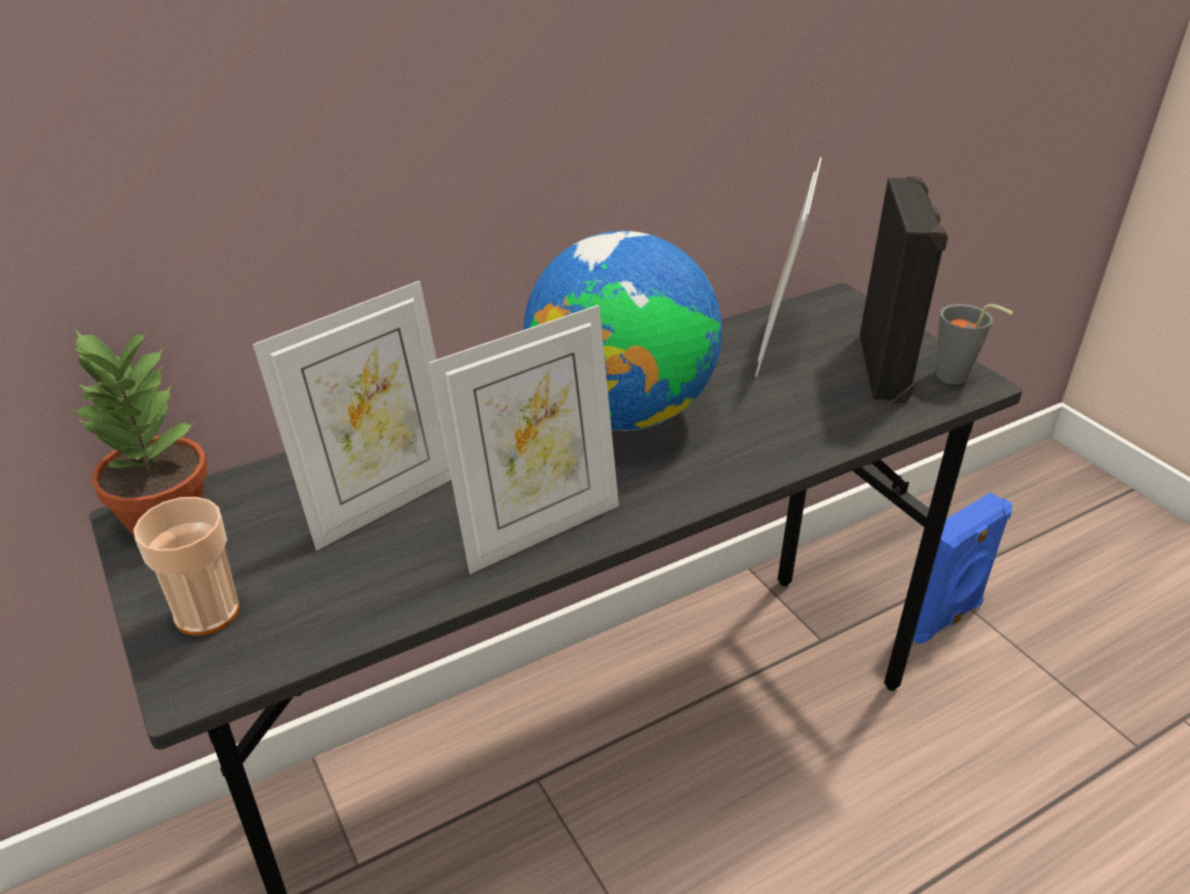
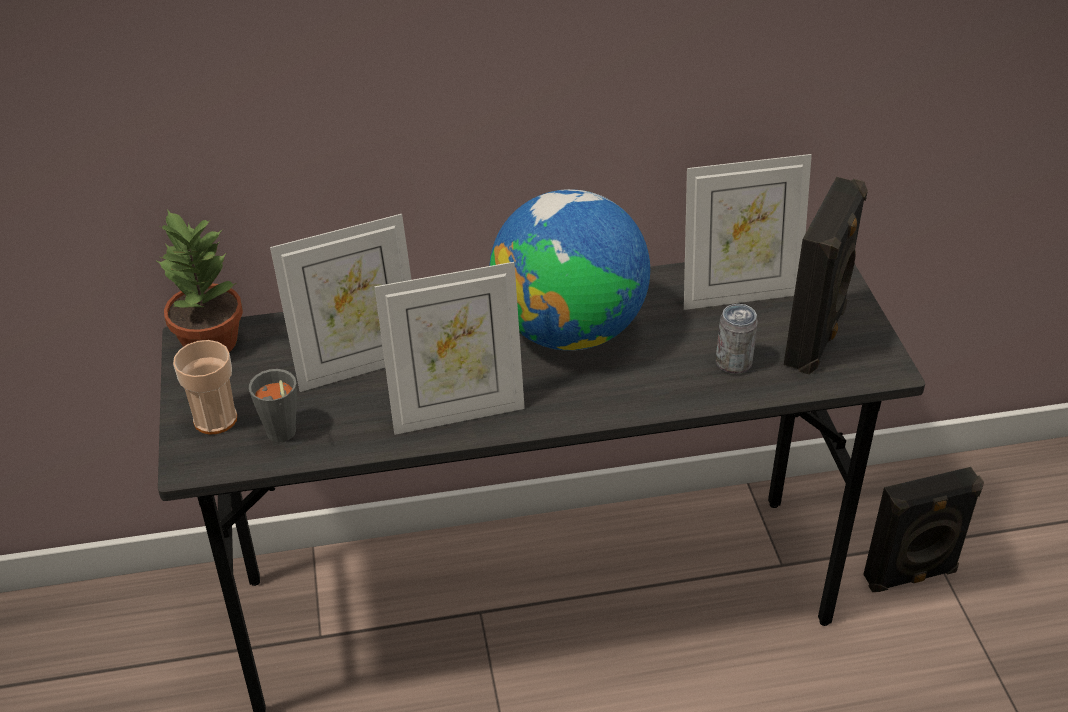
camera: 20 degrees right, 5 degrees up
picture frame [755,157,822,377] -> picture frame turned 135 degrees counterclockwise [684,154,812,310]
blue speaker [913,492,1012,644] -> black speaker [863,467,984,592]
grey cup [936,304,1013,384] -> grey cup moved to [249,369,297,442]
none -> can [716,304,758,374]

